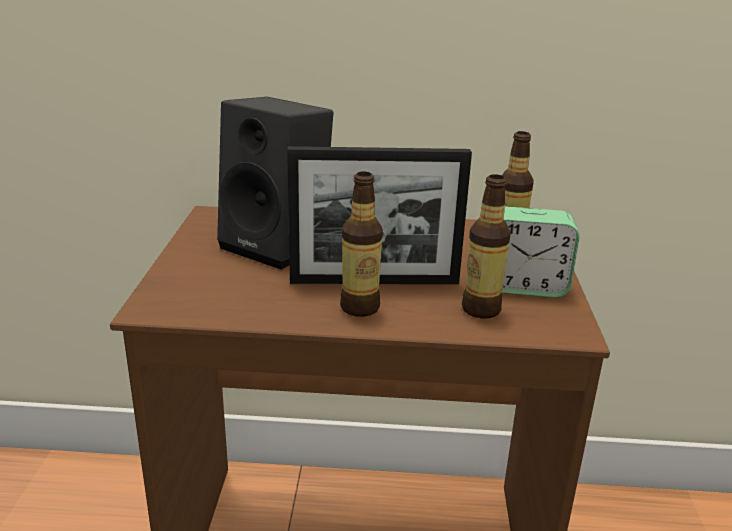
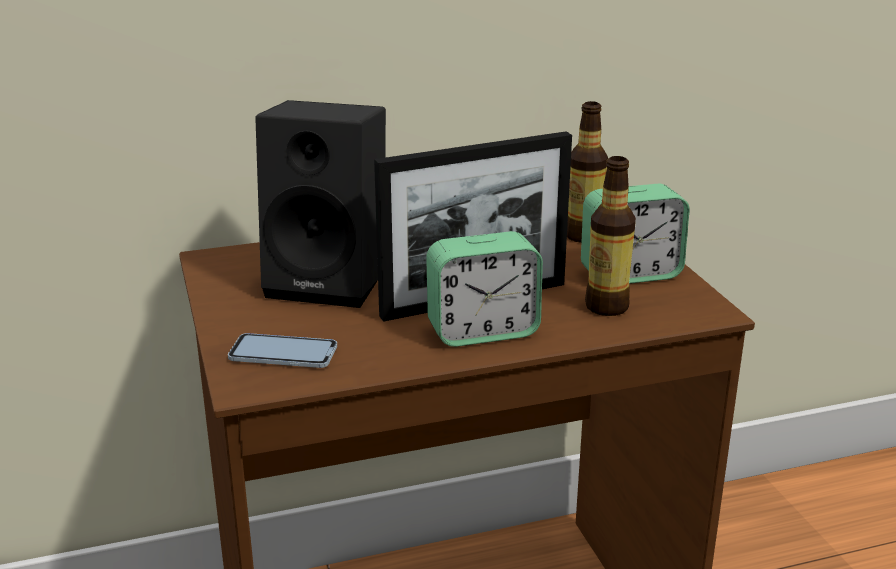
camera: 20 degrees left, 0 degrees up
bottle [340,172,383,317] -> alarm clock [426,231,543,347]
none -> phone [228,333,337,368]

